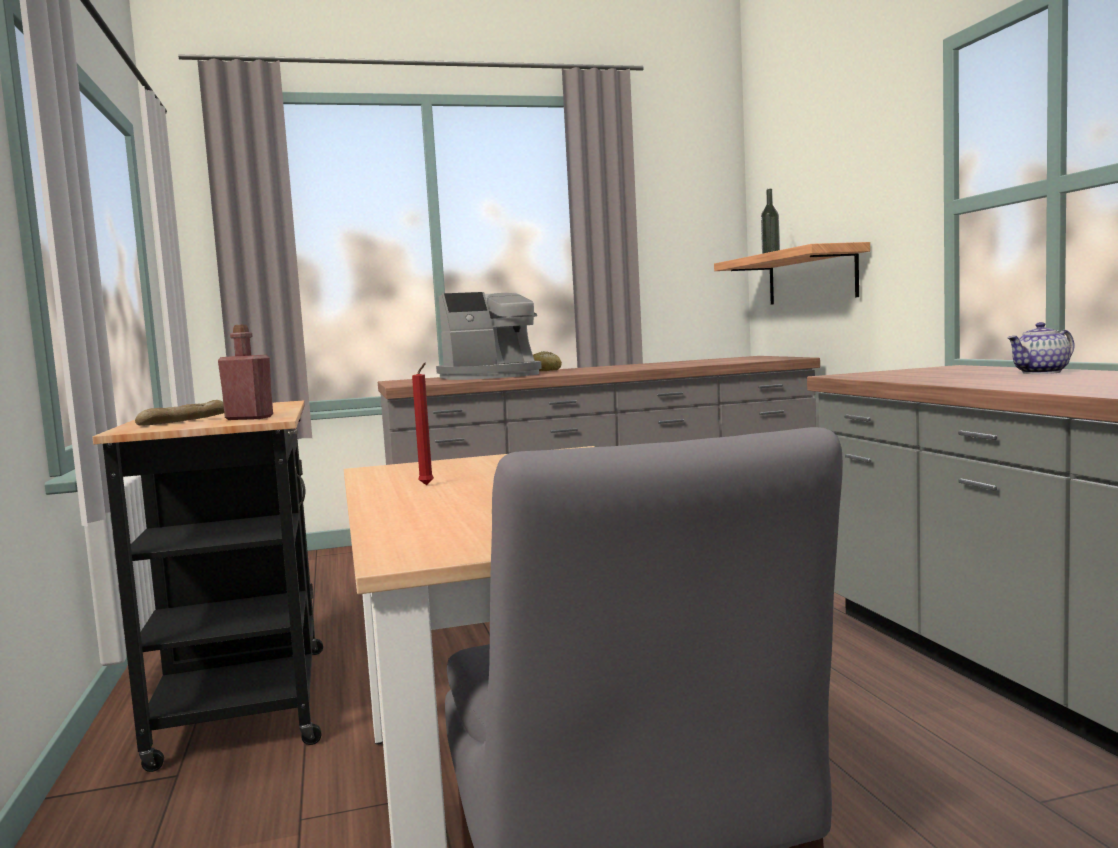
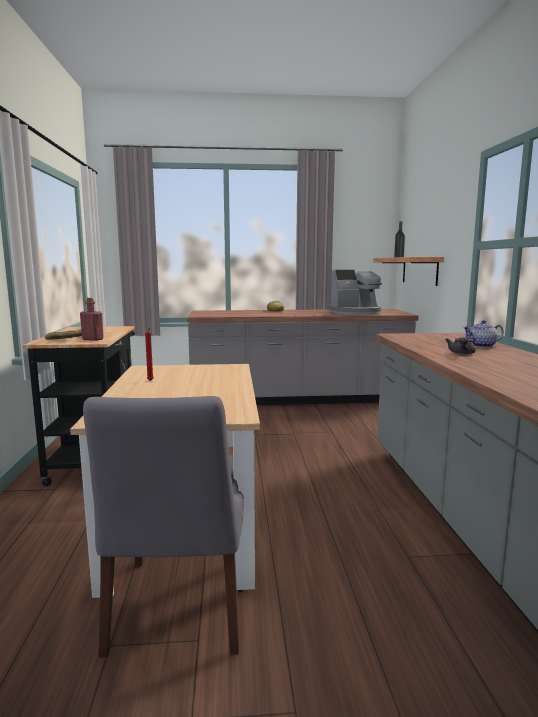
camera: 10 degrees right, 5 degrees up
coffee machine [436,292,542,380] -> coffee machine moved to [327,270,382,315]
none -> grey teapot [445,337,476,354]

